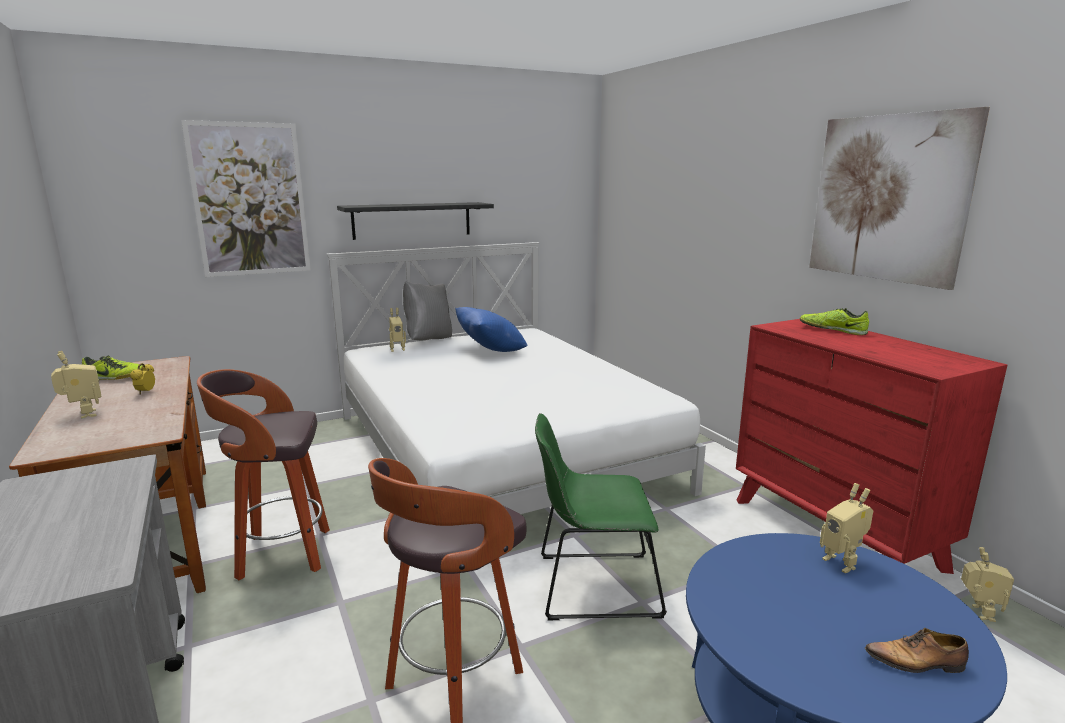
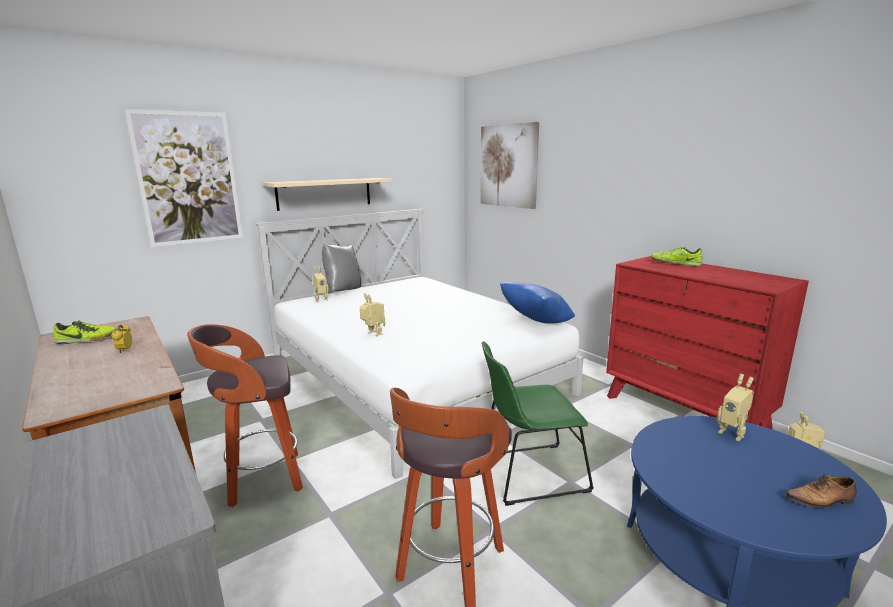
camera: 10 degrees left, 0 degrees up
toy robot [51,351,101,419] -> toy robot moved to [360,293,385,336]
black shelf [337,202,494,240] -> beige shelf [263,178,392,211]
blue pillow [455,307,527,352] -> blue pillow moved to [500,282,575,324]
picture [809,107,990,290] -> picture moved to [480,122,539,209]

